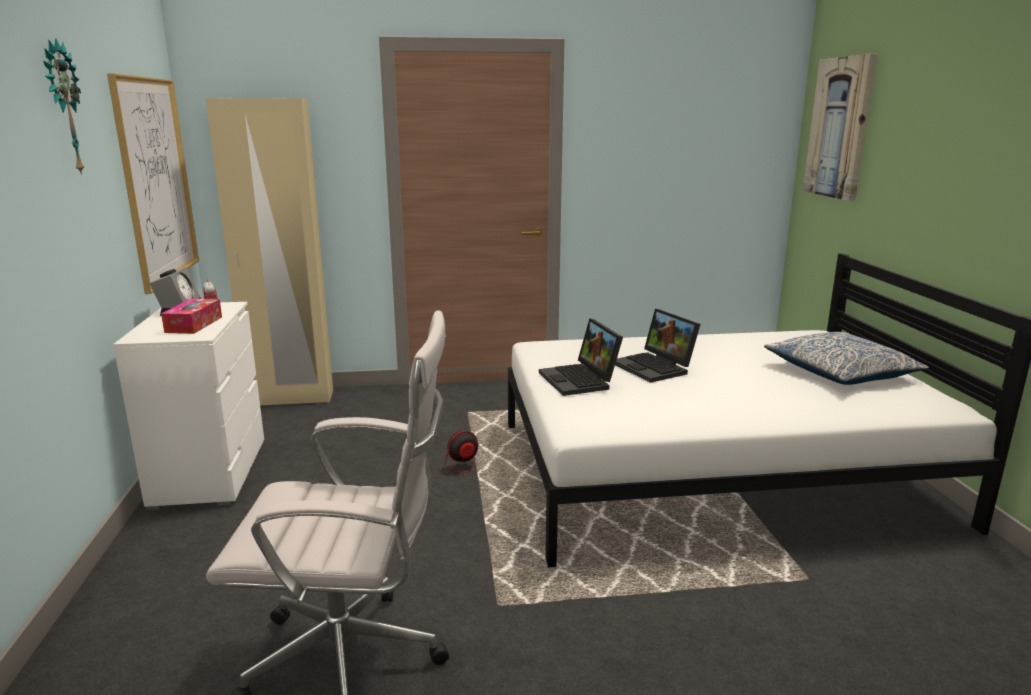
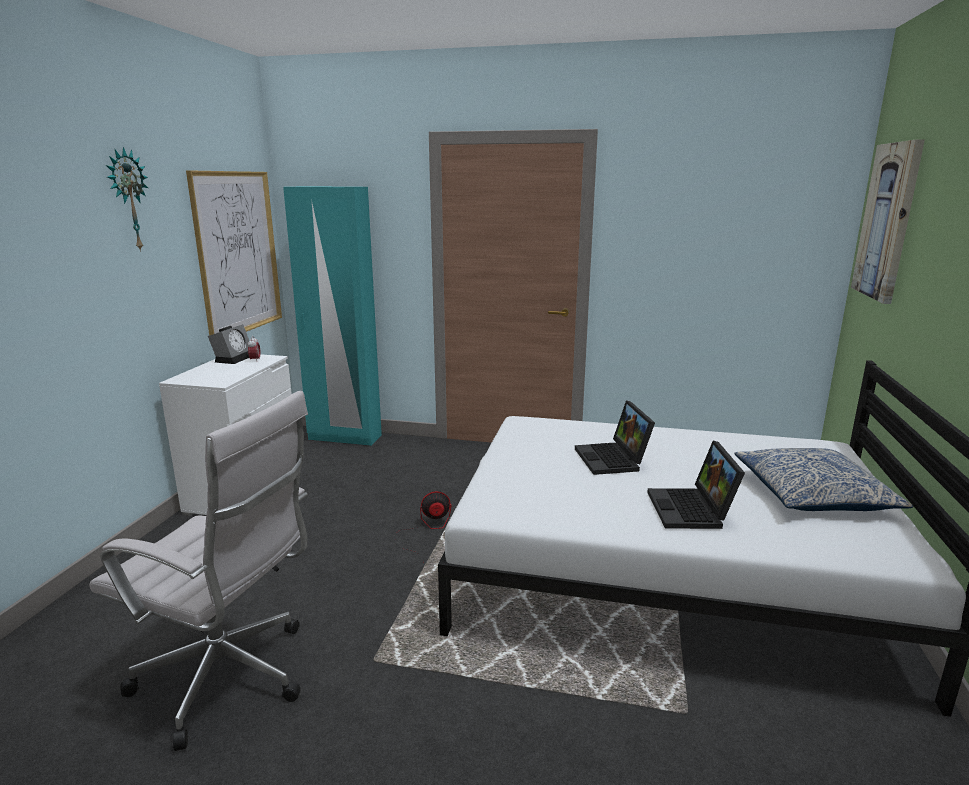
camera: 20 degrees right, 0 degrees up
tissue box [161,298,222,334] -> none
beige wardrobe [206,98,333,405] -> turquoise wardrobe [283,187,382,446]
laptop [539,318,623,396] -> laptop moved to [647,441,745,529]

